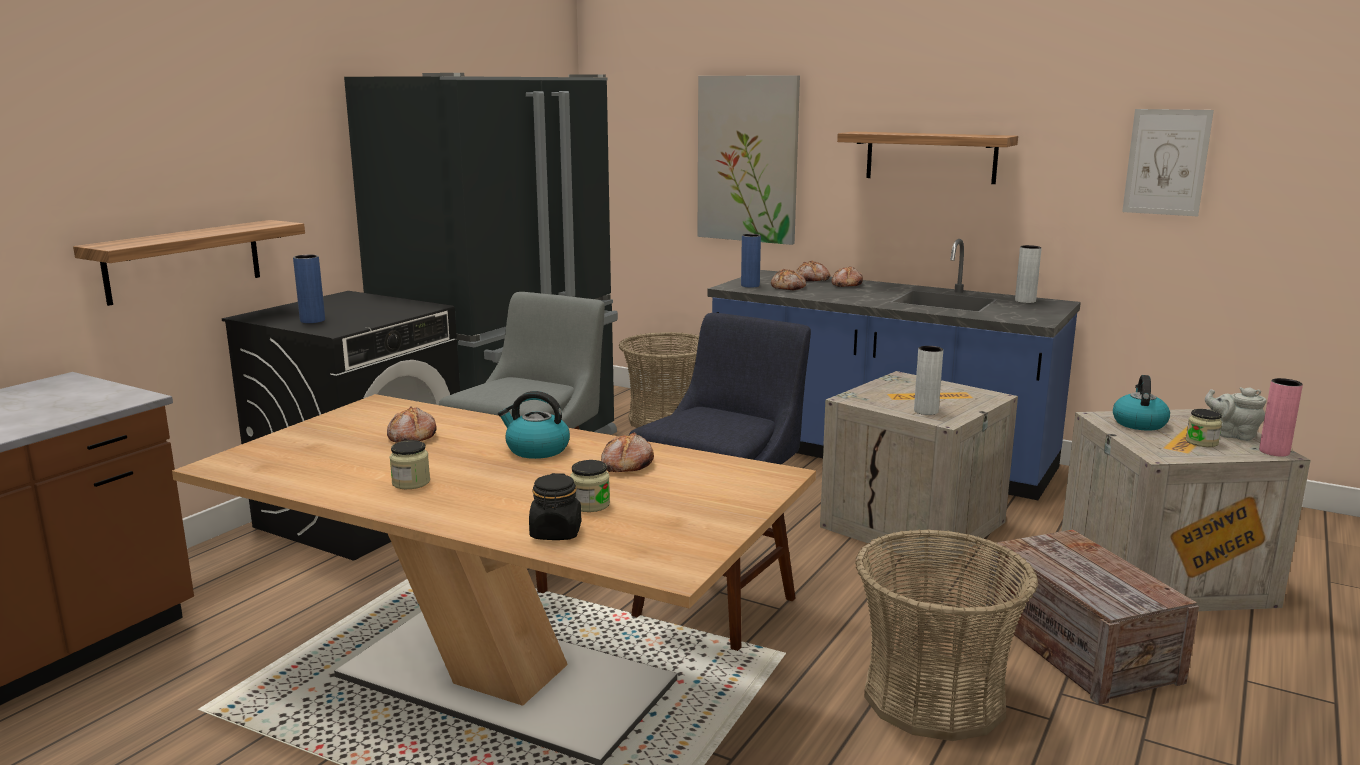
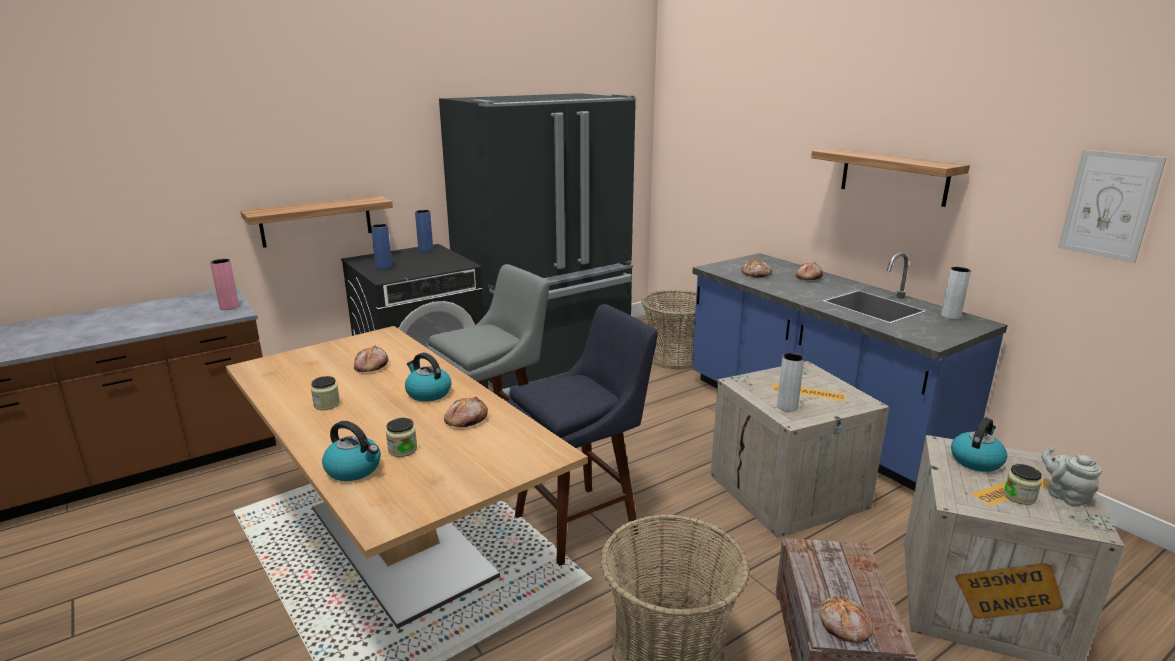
camera: 25 degrees right, 5 degrees up
black jar [529,473,581,540] -> kettle [322,421,381,481]
picture [698,75,800,245] -> none
blue vase [741,234,761,288] -> blue vase moved to [415,210,433,252]
bread [796,260,831,281] -> bread moved to [820,596,873,643]
pink vase [1259,378,1303,457] -> pink vase moved to [210,259,239,310]

